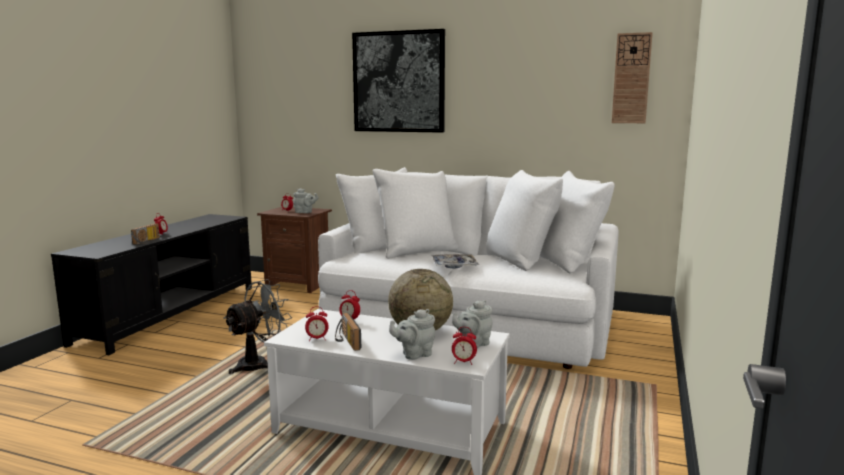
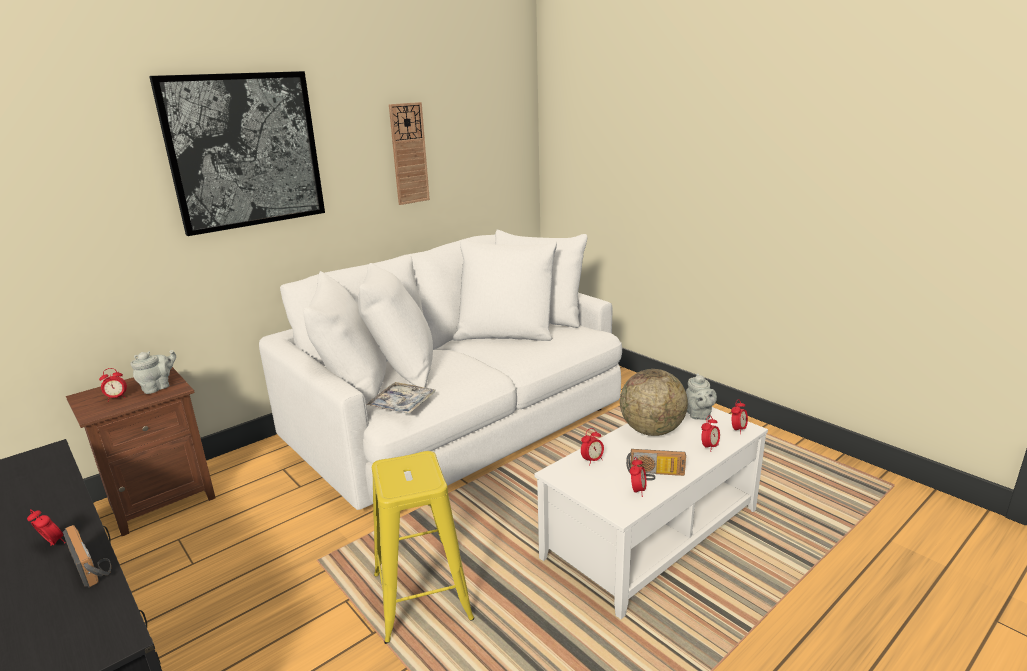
camera: 60 degrees left, 10 degrees up
grey fan [224,279,292,374] -> yellow stool [372,451,474,644]
grey teapot [389,309,435,360] -> alarm clock [701,415,720,452]
tray [432,254,479,268] -> tray moved to [366,382,435,414]
wall clock [612,32,653,123] -> wall clock moved to [389,102,430,205]

